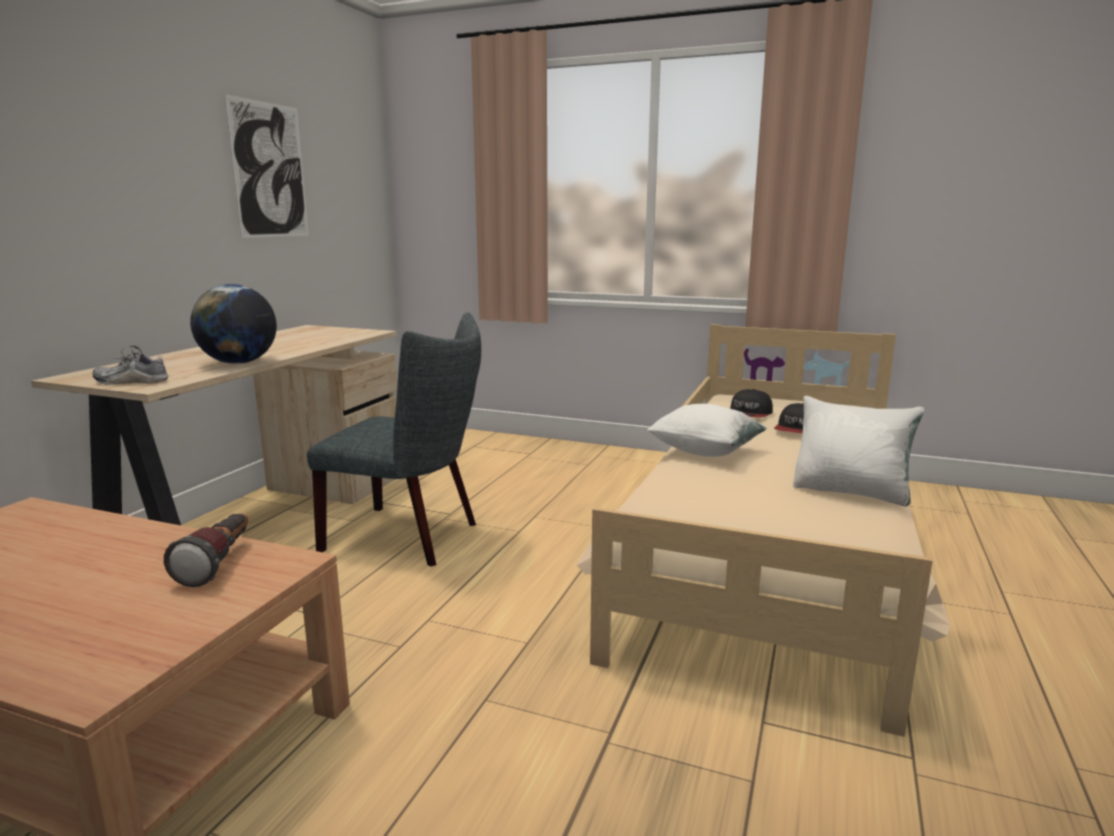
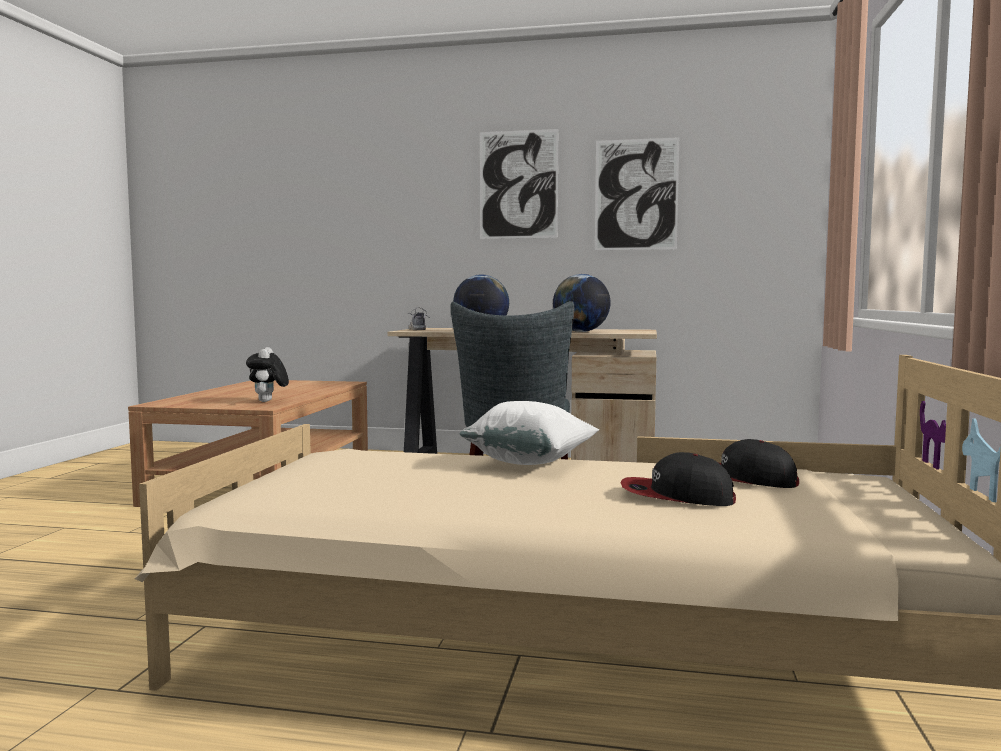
camera: 80 degrees right, 10 degrees down
flashlight [164,514,248,587] -> plush toy [246,347,289,402]
white pillow [793,396,924,506] -> none
none -> picture [480,129,558,239]
none -> globe [553,274,611,332]

